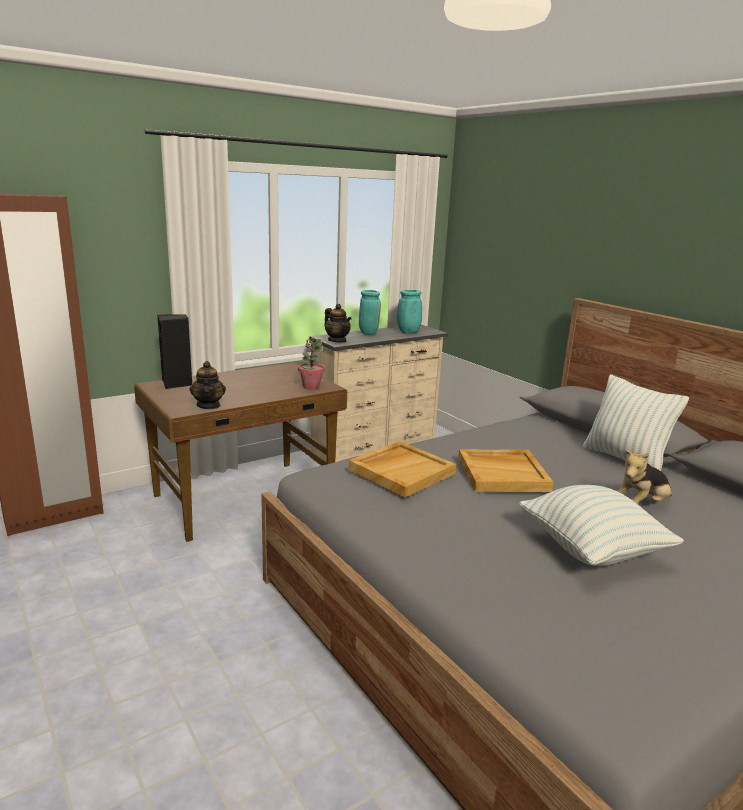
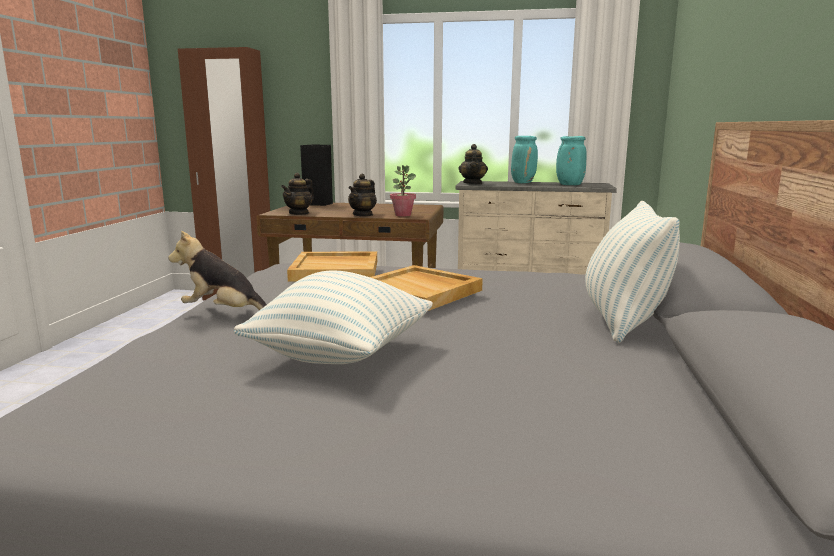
camera: 45 degrees right, 5 degrees down
plush toy [617,450,672,504] -> plush toy moved to [168,231,267,310]
none -> teapot [348,174,377,217]

